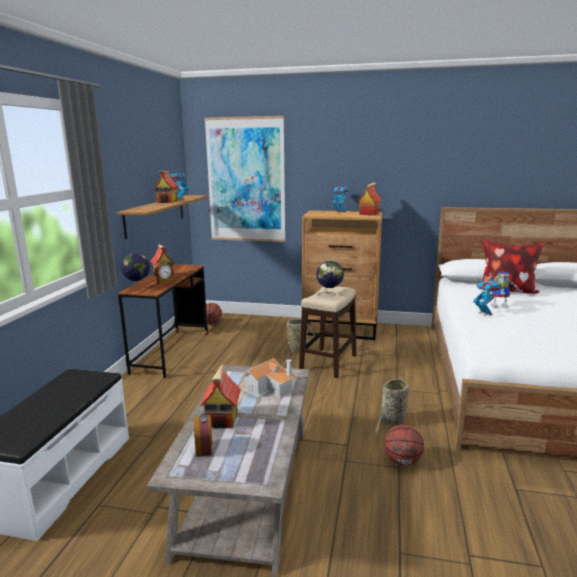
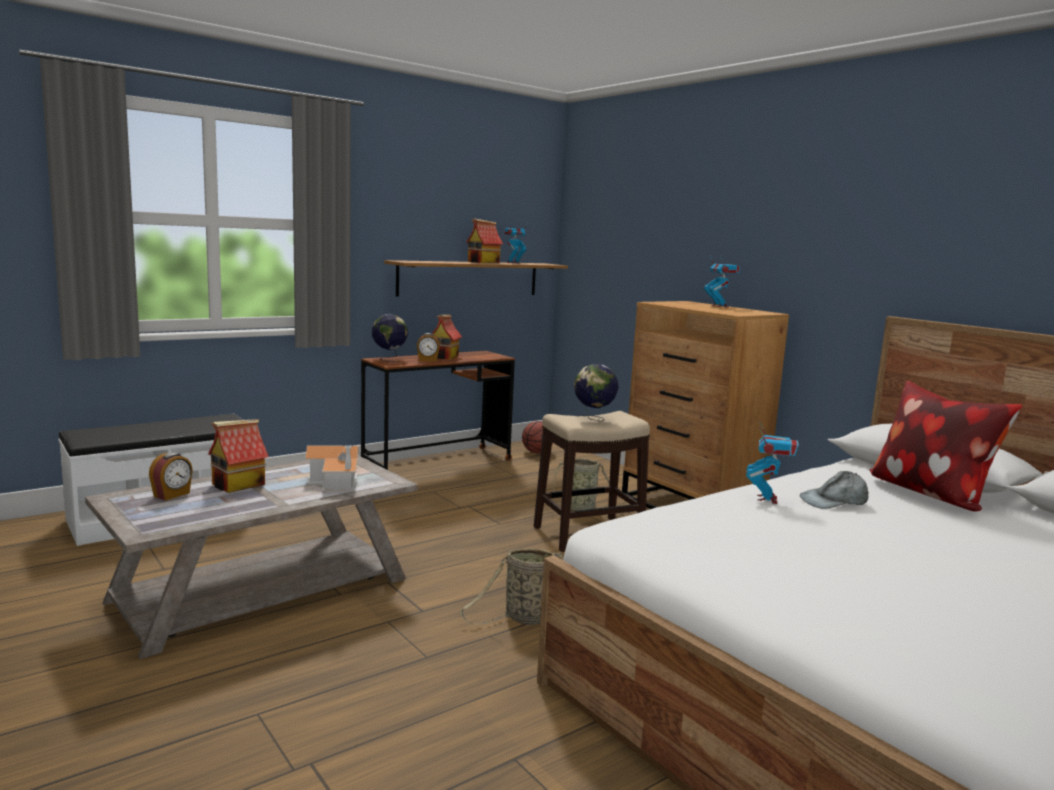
camera: 40 degrees right, 5 degrees down
picture [204,116,286,242] -> none
toy house [358,183,382,215] -> none
basketball [384,425,424,465] -> none
toy robot [485,270,521,308] -> grey cap [800,471,868,509]

